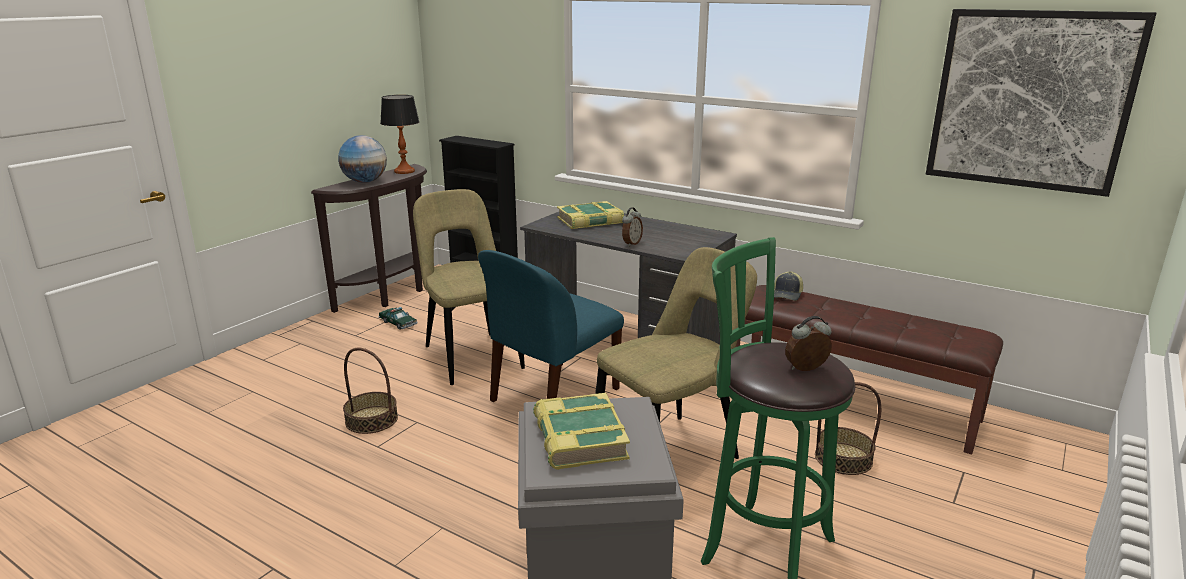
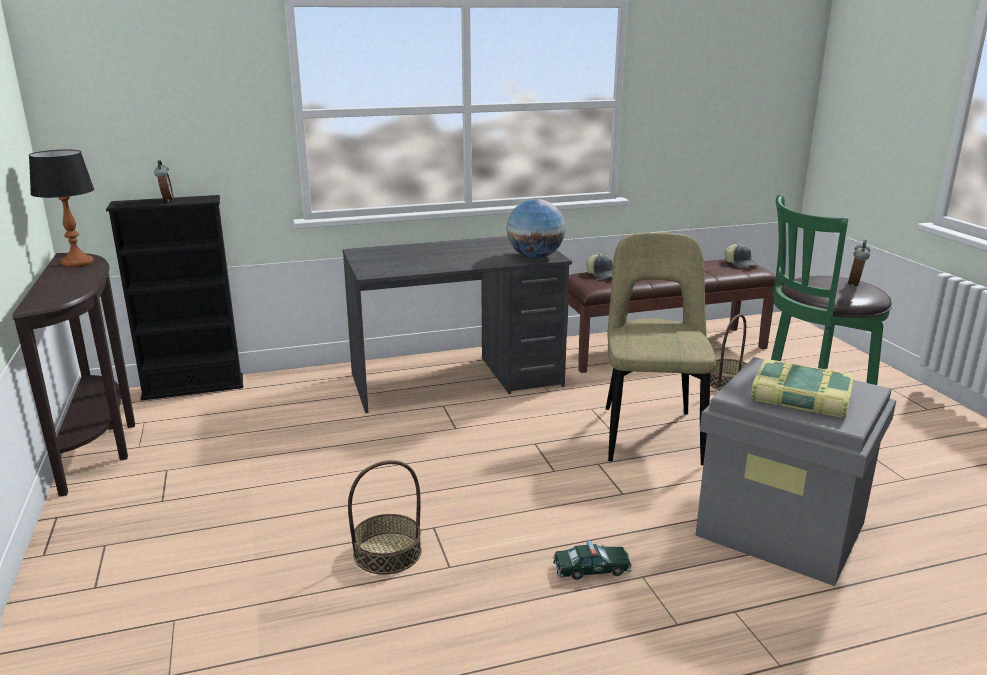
camera: 50 degrees left, 0 degrees up
globe [338,135,387,183] -> globe moved to [507,199,565,258]
toy car [378,307,417,330] -> toy car moved to [553,541,632,580]
beige chair [413,189,525,385] -> none
blue chair [478,250,624,402] -> none
book [557,201,624,229] -> none
alarm clock [622,208,643,247] -> alarm clock moved to [154,160,174,203]
picture [926,9,1156,197] -> none
none -> cap [725,244,758,268]

